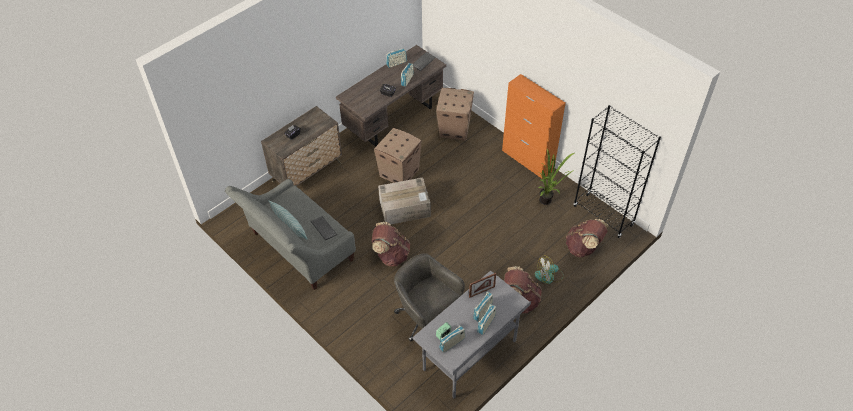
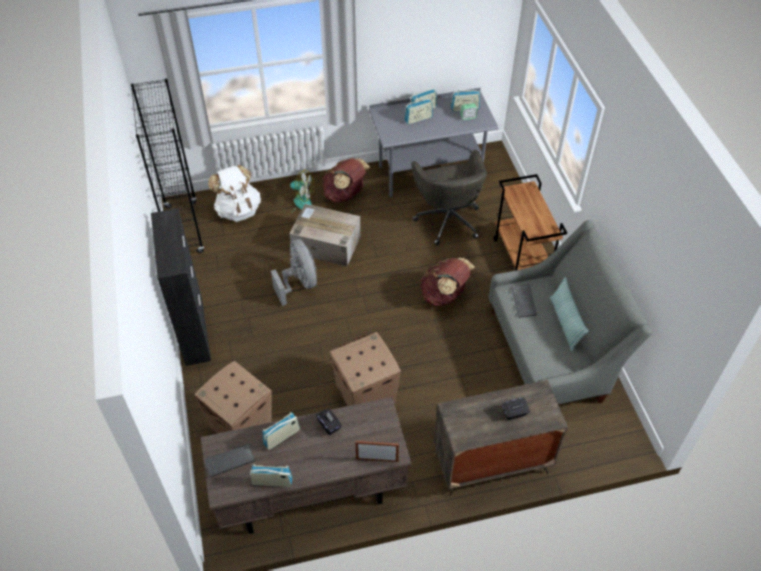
camera: 150 degrees left, 0 degrees up
cardboard box [378,177,431,224] -> cardboard box moved to [289,204,361,266]
picture frame [469,273,496,298] -> picture frame moved to [355,441,399,462]
orange cabinet [502,74,566,179] -> black cabinet [151,208,211,366]
potted plant [539,149,574,205] -> none
brown backpack [566,219,609,258] -> white backpack [208,165,261,222]
none -> grey fan [271,239,317,306]
none -> brown cart [493,174,567,270]

